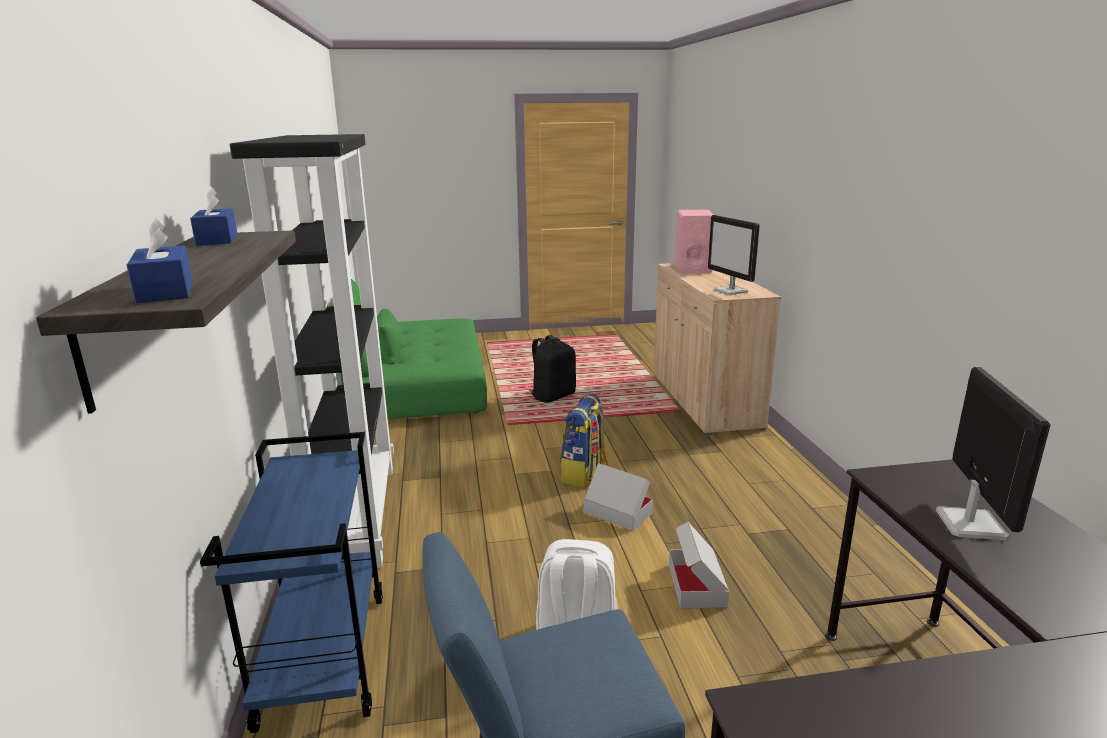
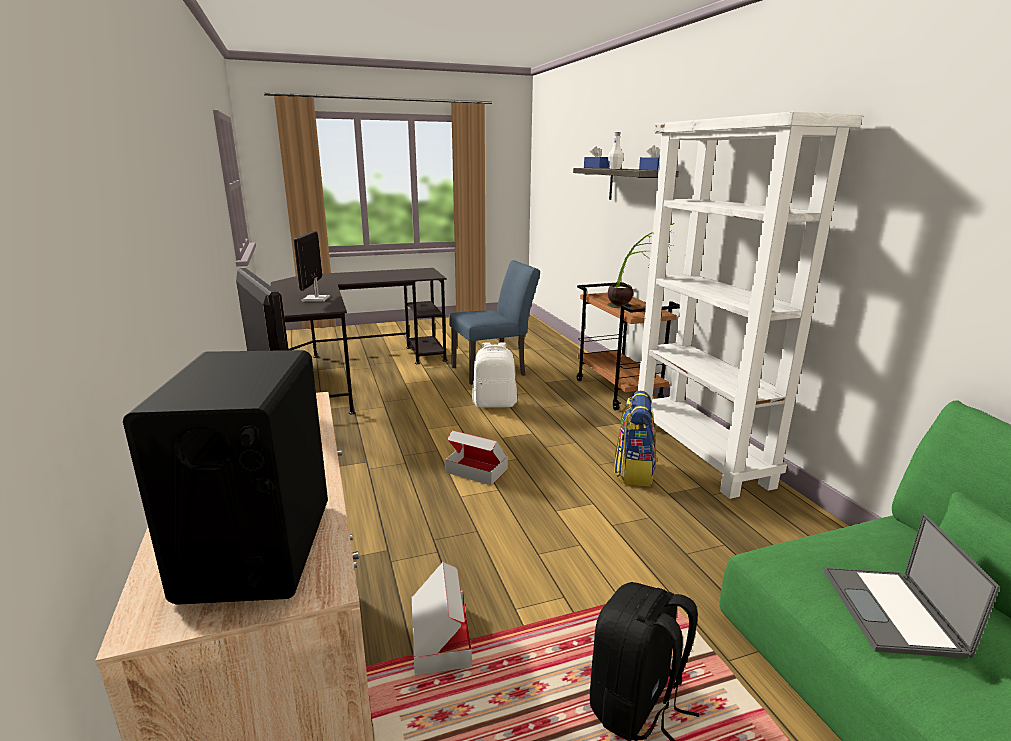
camera: 170 degrees right, 0 degrees up
blue cart [200,432,383,733] -> brown cart [577,282,680,410]
black bookcase [229,134,394,568] -> white bookcase [638,111,863,499]
backpack [560,393,608,487] -> backpack moved to [614,391,656,487]
cardboard box [669,521,729,608] -> cardboard box moved to [412,562,472,675]
pink speaker [675,210,713,273] -> black speaker [123,350,328,605]
none -> potted plant [607,223,675,308]
none -> white bottle [608,132,624,169]
none -> laptop [824,513,1000,659]

